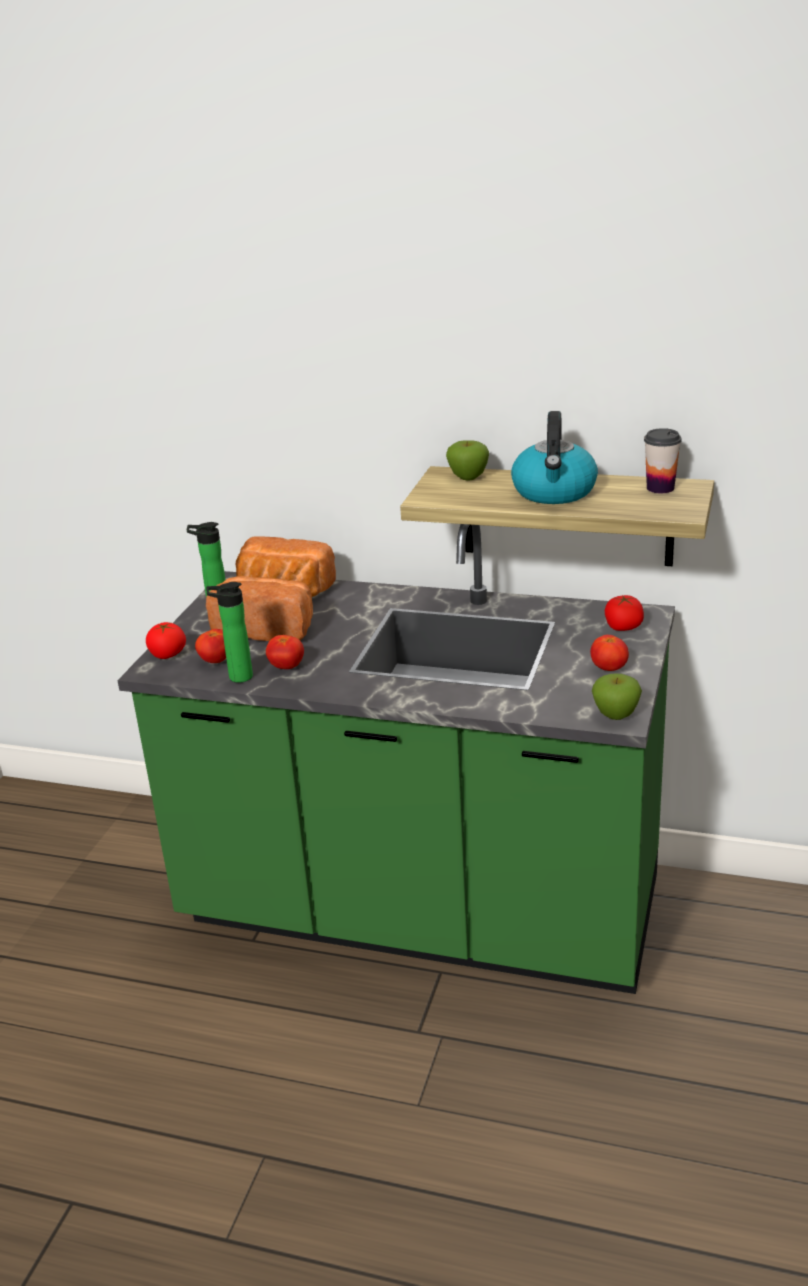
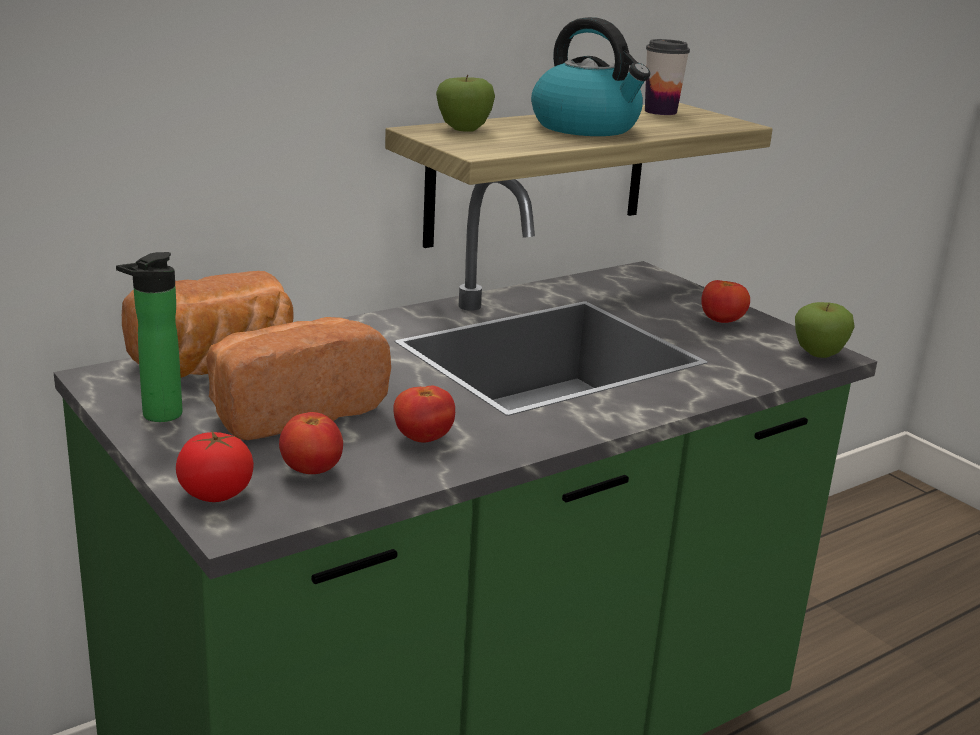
camera: 55 degrees left, 5 degrees down
bottle [206,582,253,683] -> none
tomato [605,595,644,631] -> none

